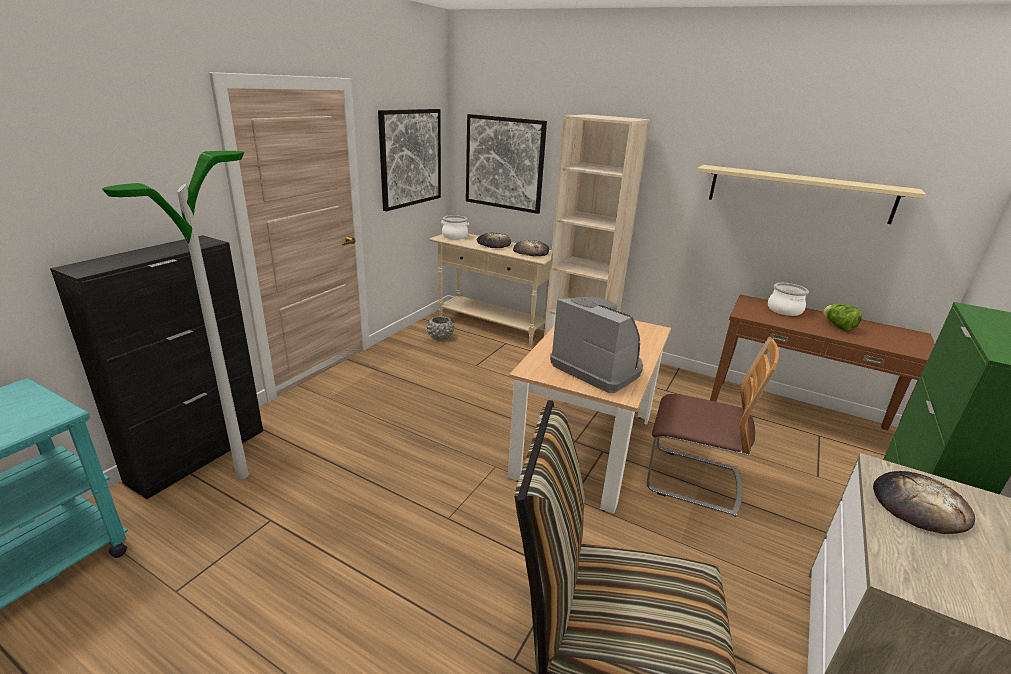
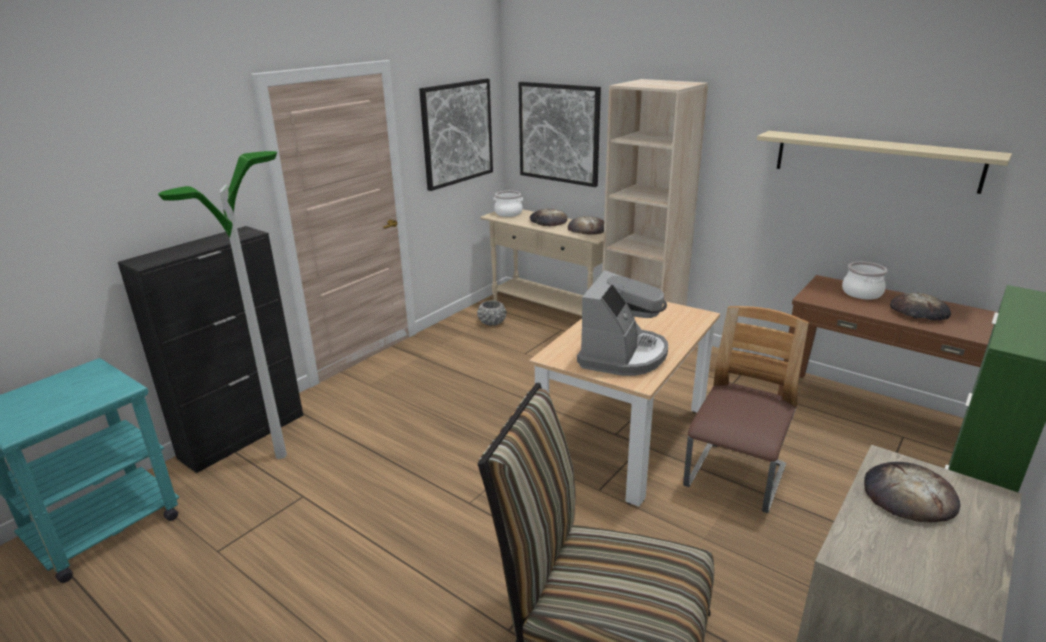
camera: 10 degrees right, 0 degrees up
coffee machine [550,297,643,393] -> coffee machine turned 60 degrees clockwise [577,270,668,376]
chair [647,337,779,517] -> chair turned 90 degrees counterclockwise [683,306,809,513]
lettuce [823,304,862,331] -> bread [890,292,951,320]

